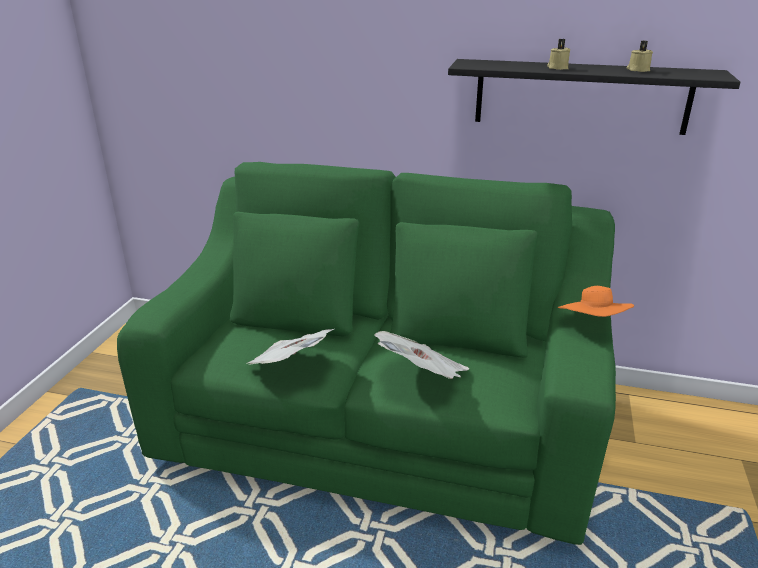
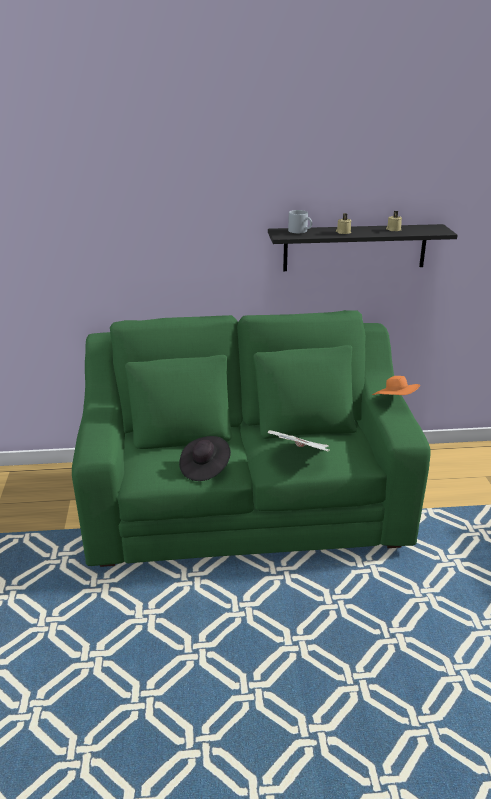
camera: 20 degrees left, 0 degrees up
newspaper [246,329,334,365] -> black hat [179,436,231,481]
none -> grey mug [288,210,312,233]

